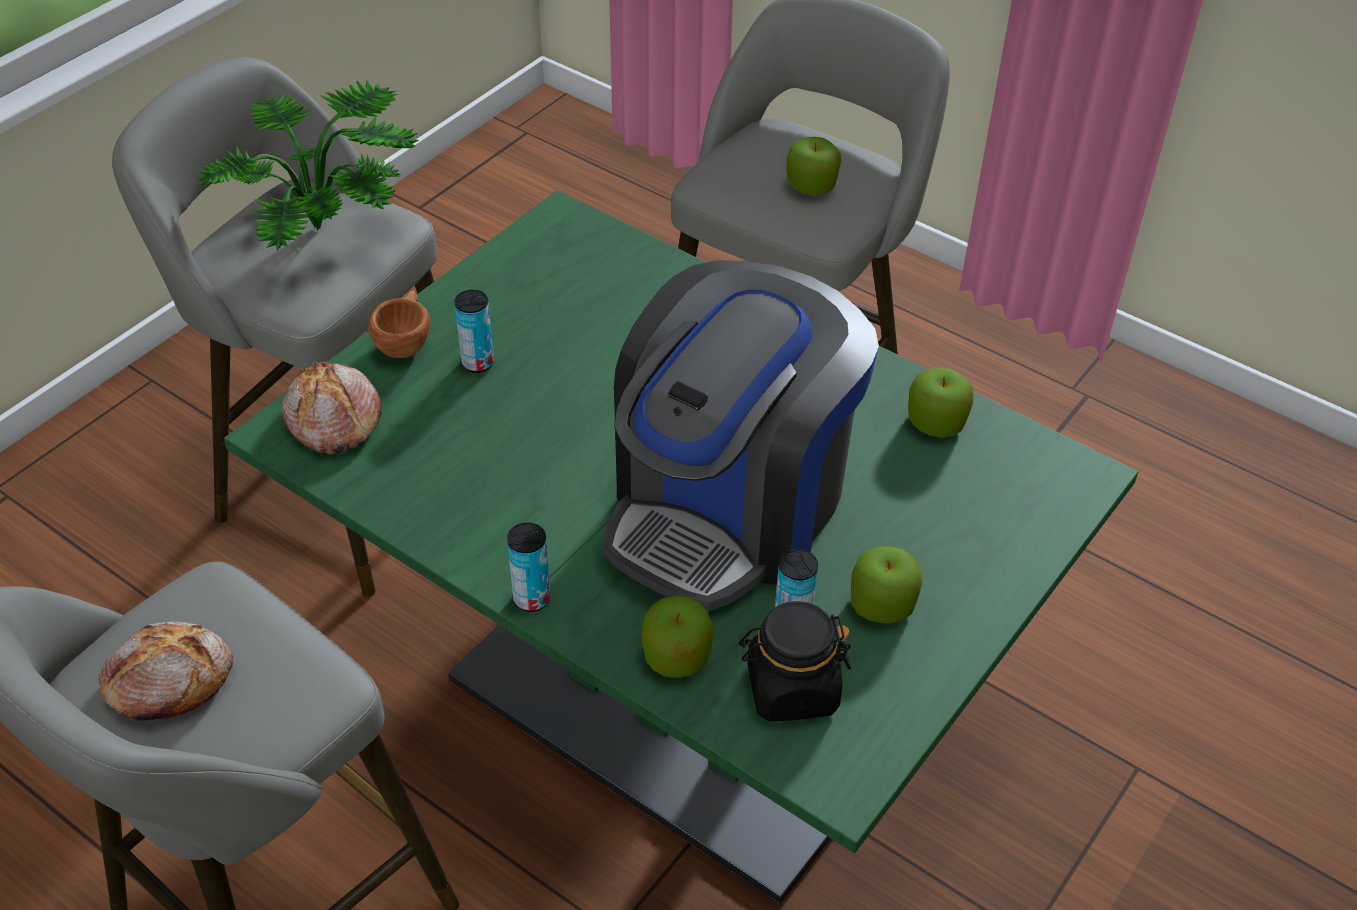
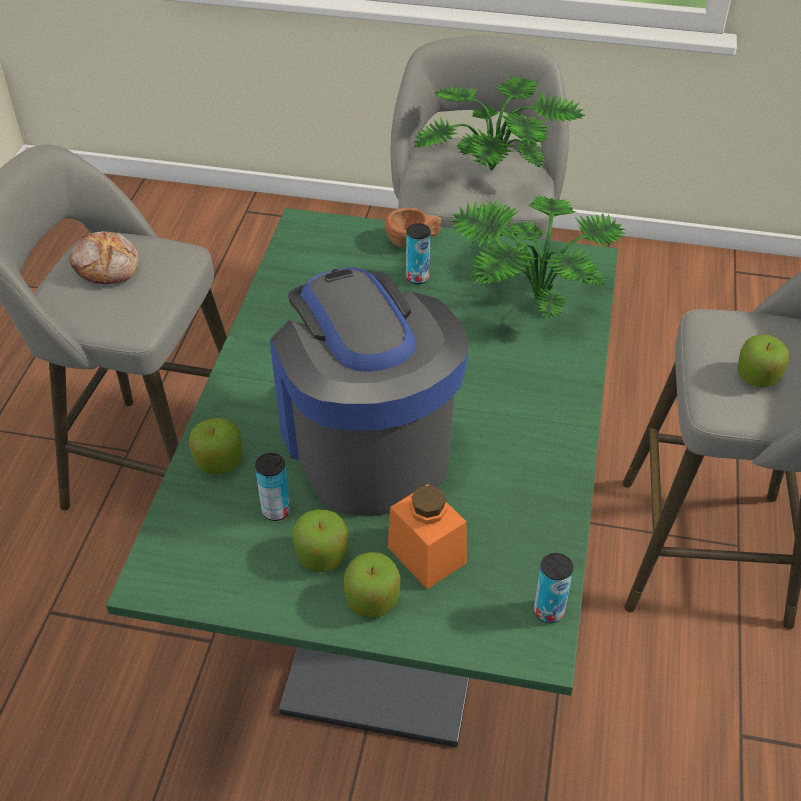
camera: 65 degrees right, 0 degrees up
bread [282,362,381,454] -> none
can [507,523,551,612] -> can moved to [534,553,573,623]
coffee machine [603,260,879,612] -> coffee machine turned 60 degrees clockwise [270,267,469,516]
black jar [739,601,851,722] -> none
apple [908,368,973,438] -> apple moved to [344,552,401,618]
none -> orange jar [388,484,467,589]
none -> potted plant [451,195,626,320]

